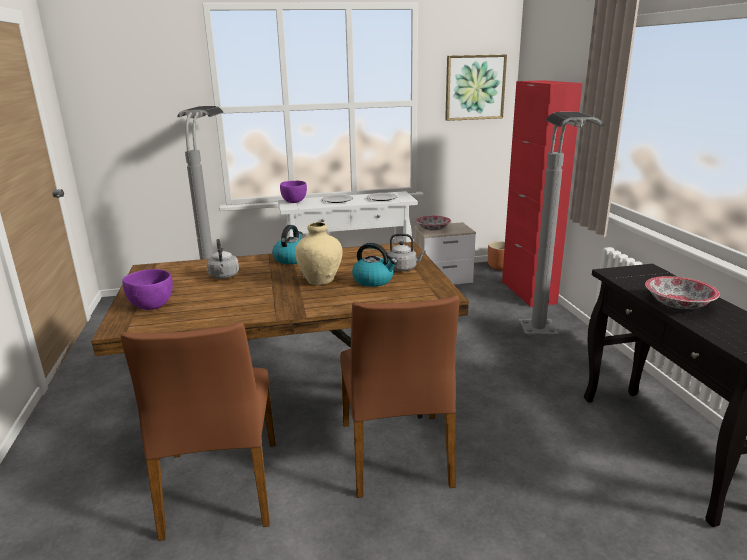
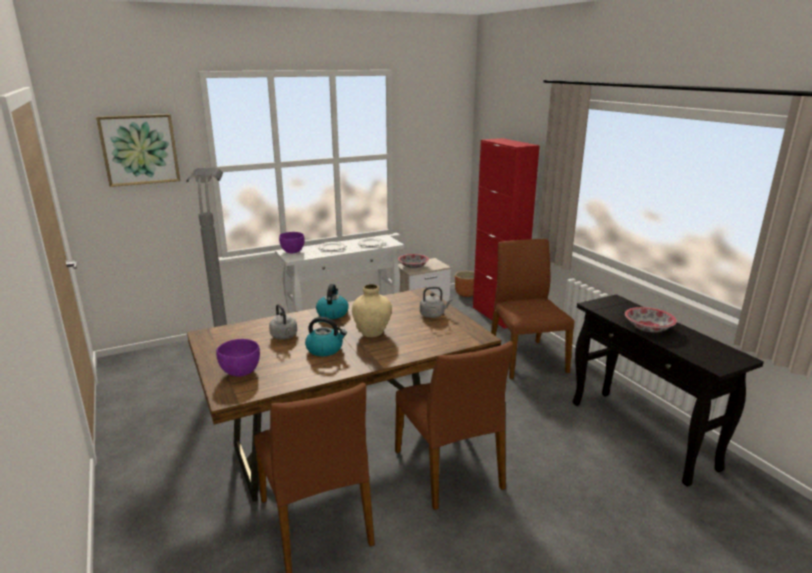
camera: 15 degrees left, 0 degrees up
kettle [352,243,398,287] -> kettle moved to [305,317,347,356]
picture [445,55,507,121] -> picture moved to [96,114,180,187]
grey floor lamp [519,112,604,336] -> brown chair [491,239,574,379]

